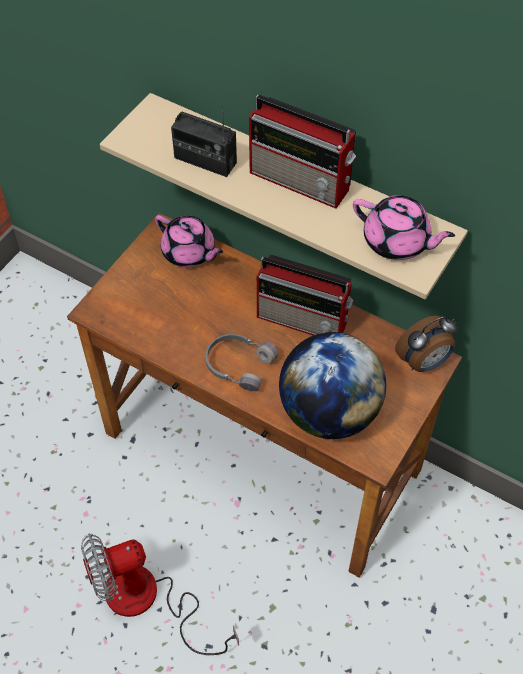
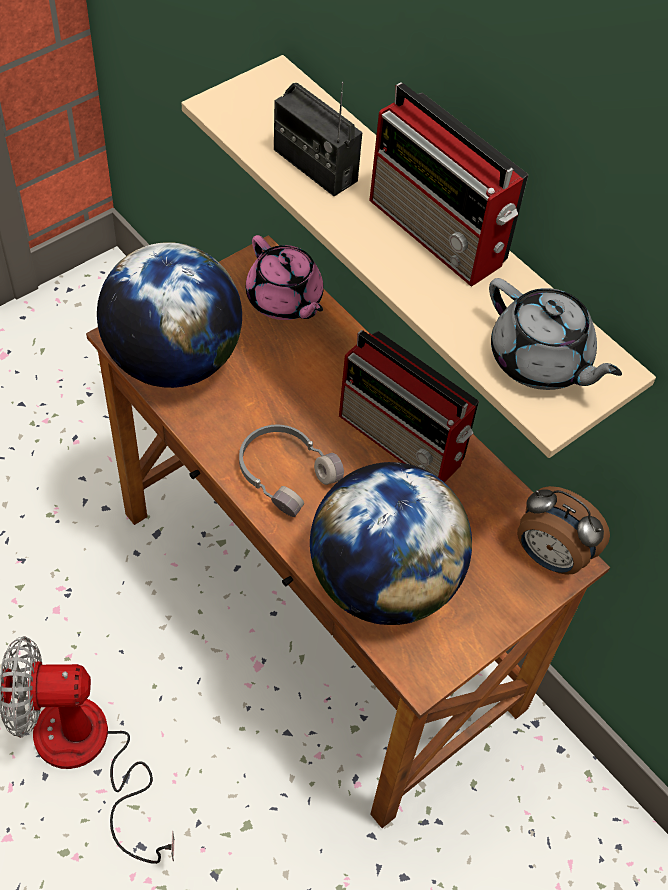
camera: 15 degrees right, 0 degrees up
pink teapot [353,195,455,260] -> grey teapot [489,278,622,390]
alarm clock [395,316,457,372] -> alarm clock turned 45 degrees clockwise [517,486,610,575]
none -> globe [97,242,242,388]

